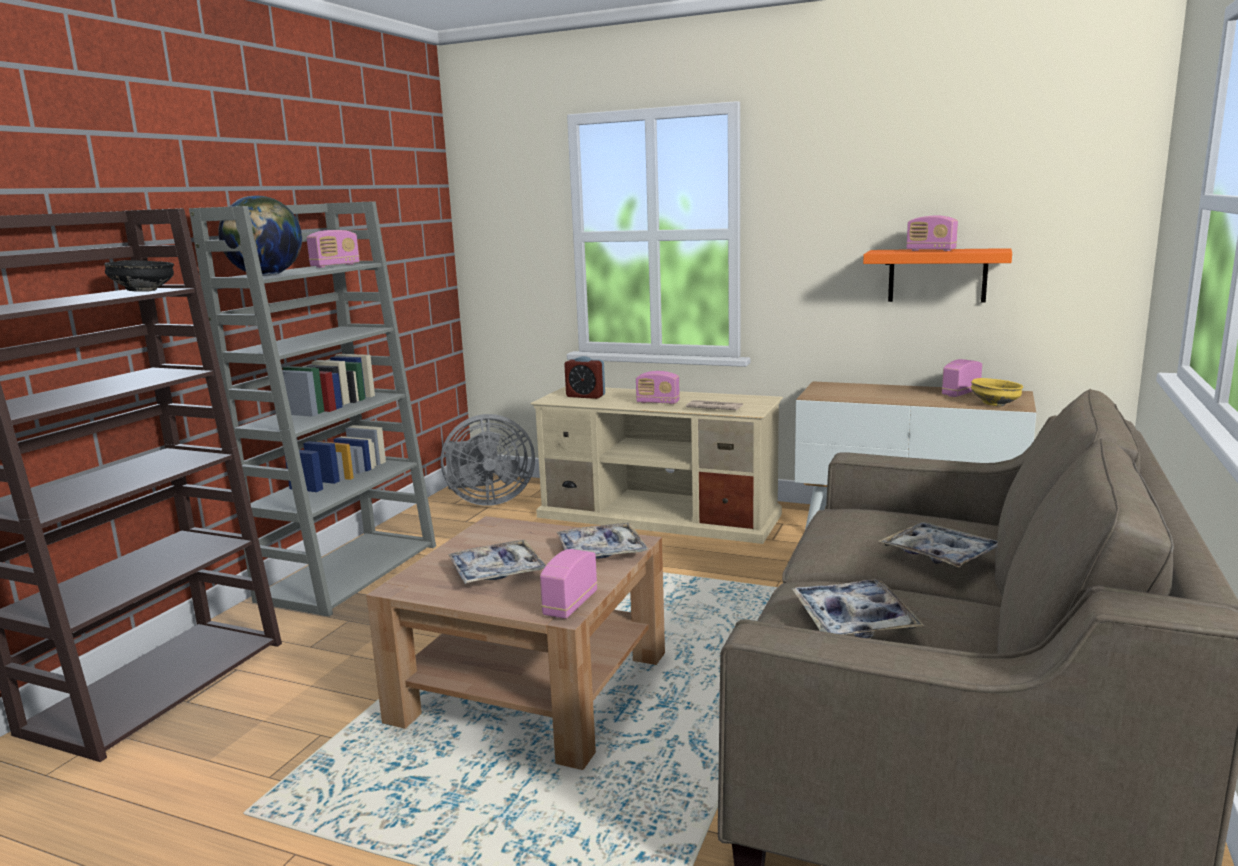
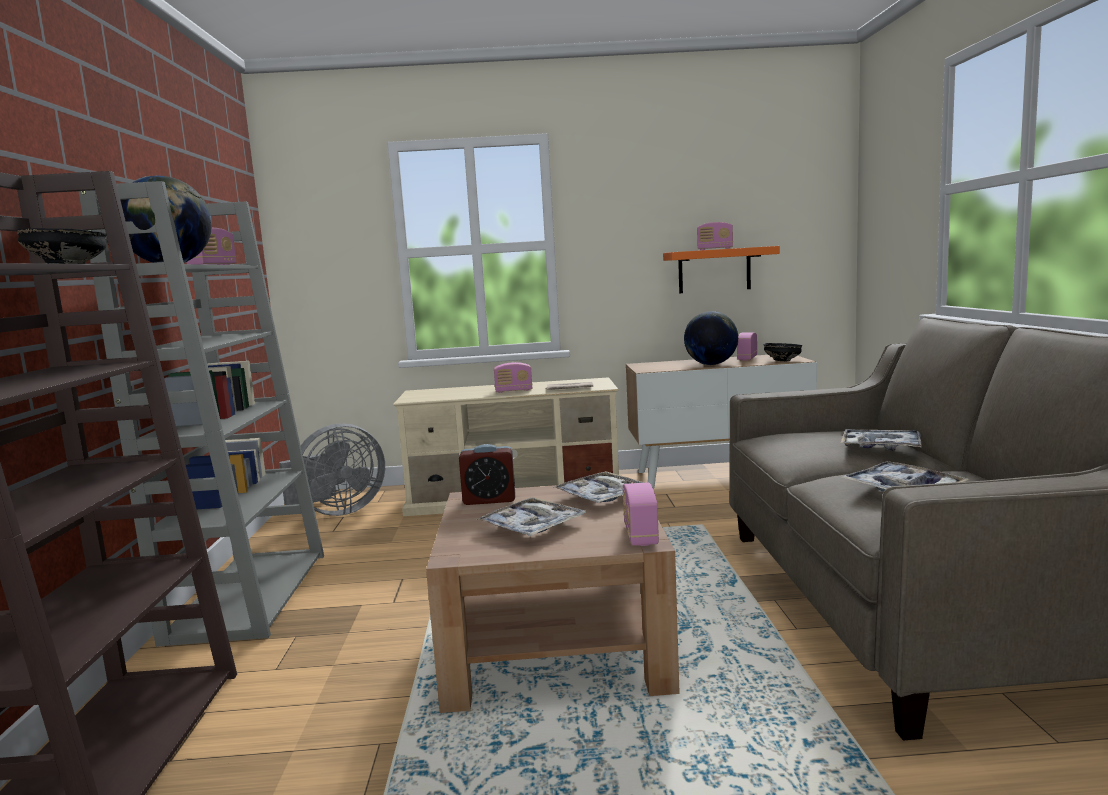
camera: 25 degrees left, 5 degrees down
alarm clock [564,356,605,399] -> alarm clock moved to [459,444,515,505]
yellow bowl [971,378,1023,406] -> black bowl [764,343,802,361]
none -> globe [684,311,739,365]

